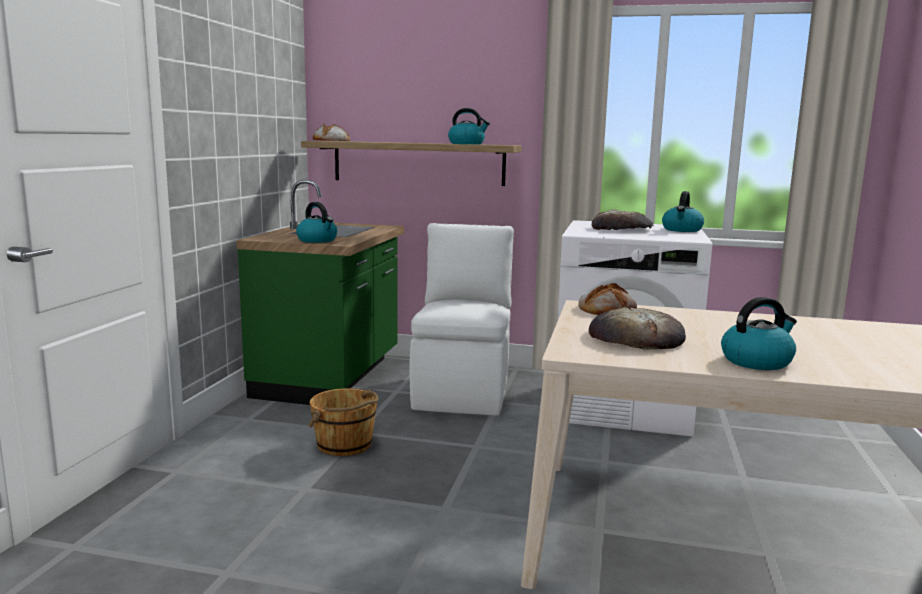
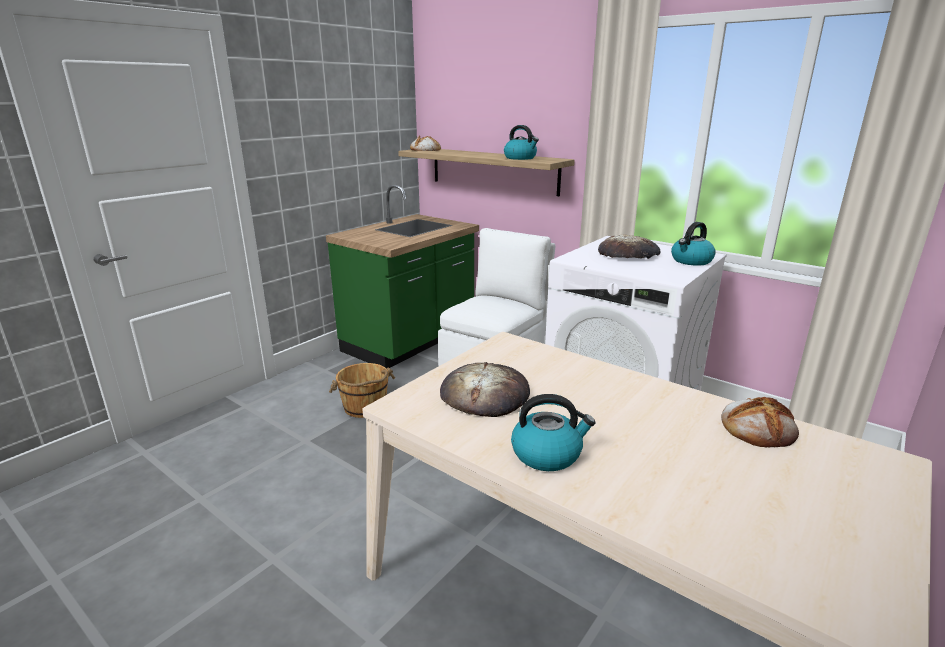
camera: 25 degrees right, 10 degrees up
kettle [296,202,337,243] -> none
bread [579,283,637,315] -> bread moved to [721,397,799,448]

